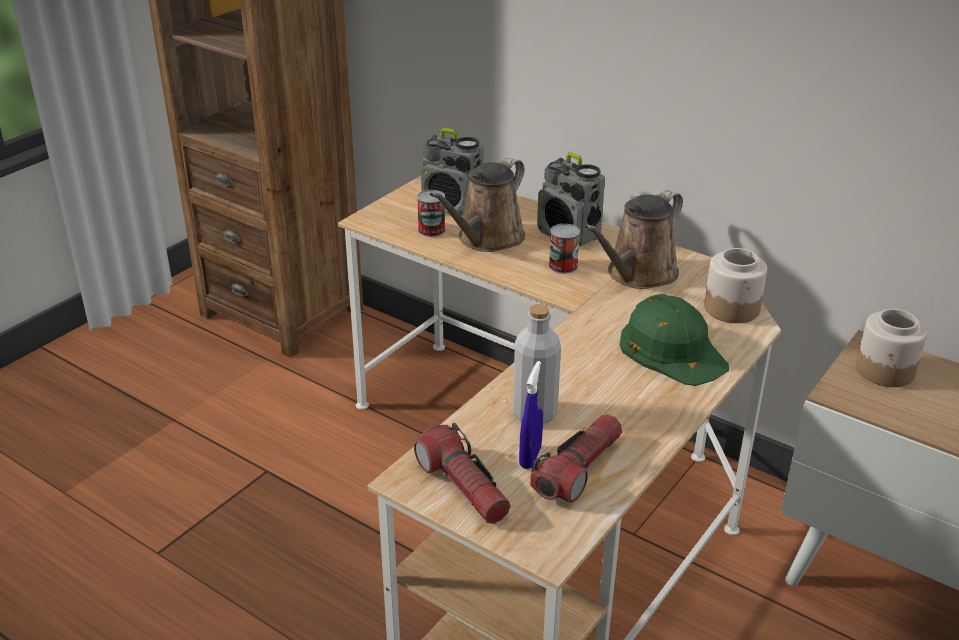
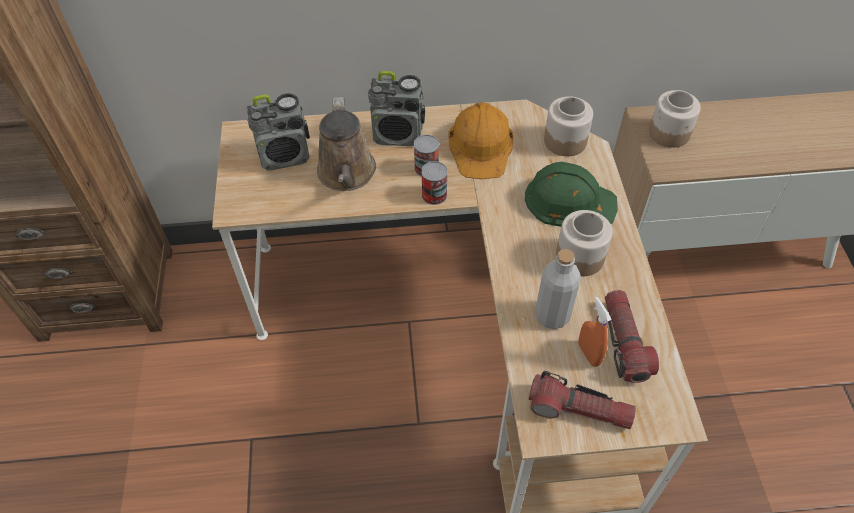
camera: 40 degrees left, 20 degrees up
can [417,190,446,237] -> can moved to [421,161,448,205]
blue spray bottle [519,361,543,469] -> orange spray bottle [579,297,612,367]
brown watering can [584,190,683,289] -> orange hard hat [449,103,513,179]
none -> jar [556,210,612,276]

